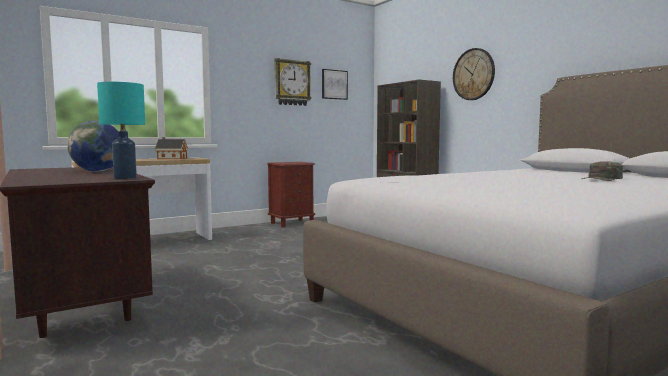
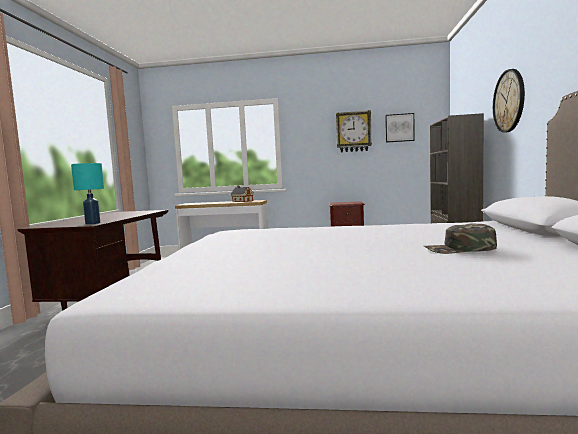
camera: 40 degrees right, 0 degrees up
globe [67,121,119,171] -> none

